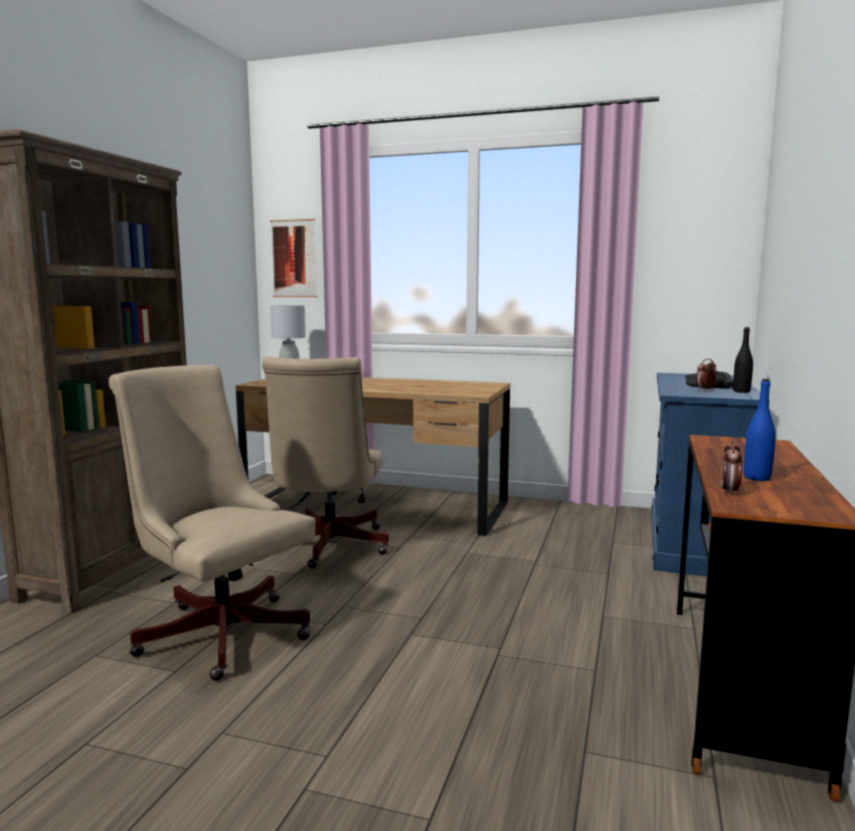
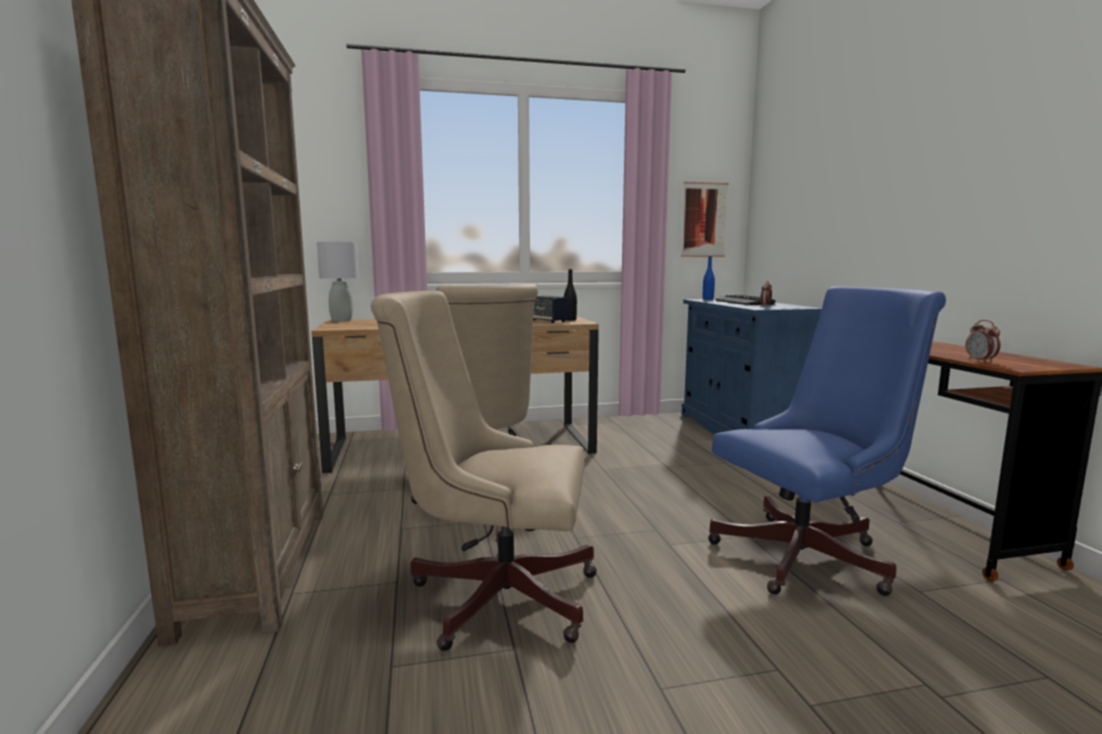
camera: 30 degrees left, 0 degrees up
picture [270,219,318,297] -> picture moved to [681,182,728,257]
black bottle [733,327,753,393] -> black bottle moved to [564,269,577,321]
blue bottle [744,379,776,481] -> blue bottle moved to [703,256,715,300]
none -> speaker [533,295,569,323]
none -> blue office chair [708,286,946,596]

